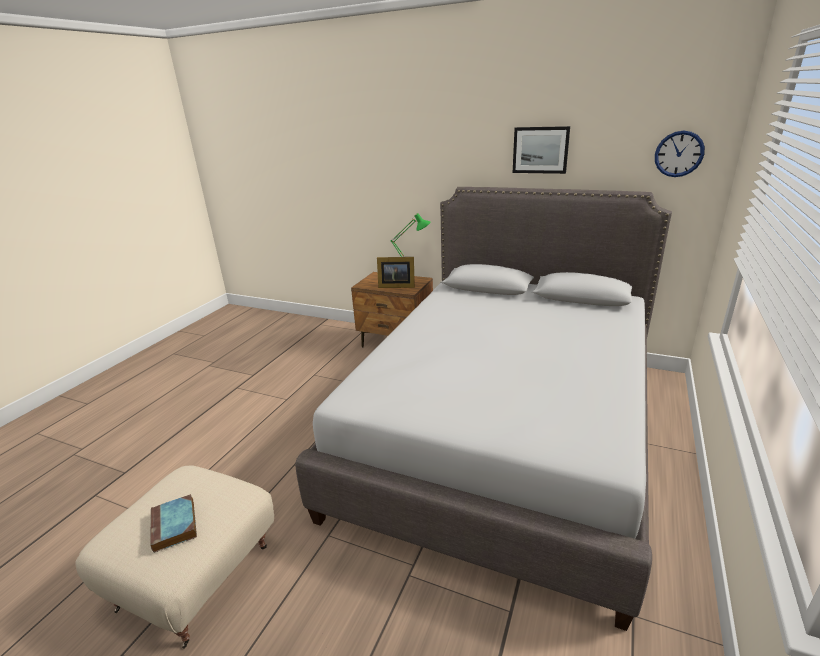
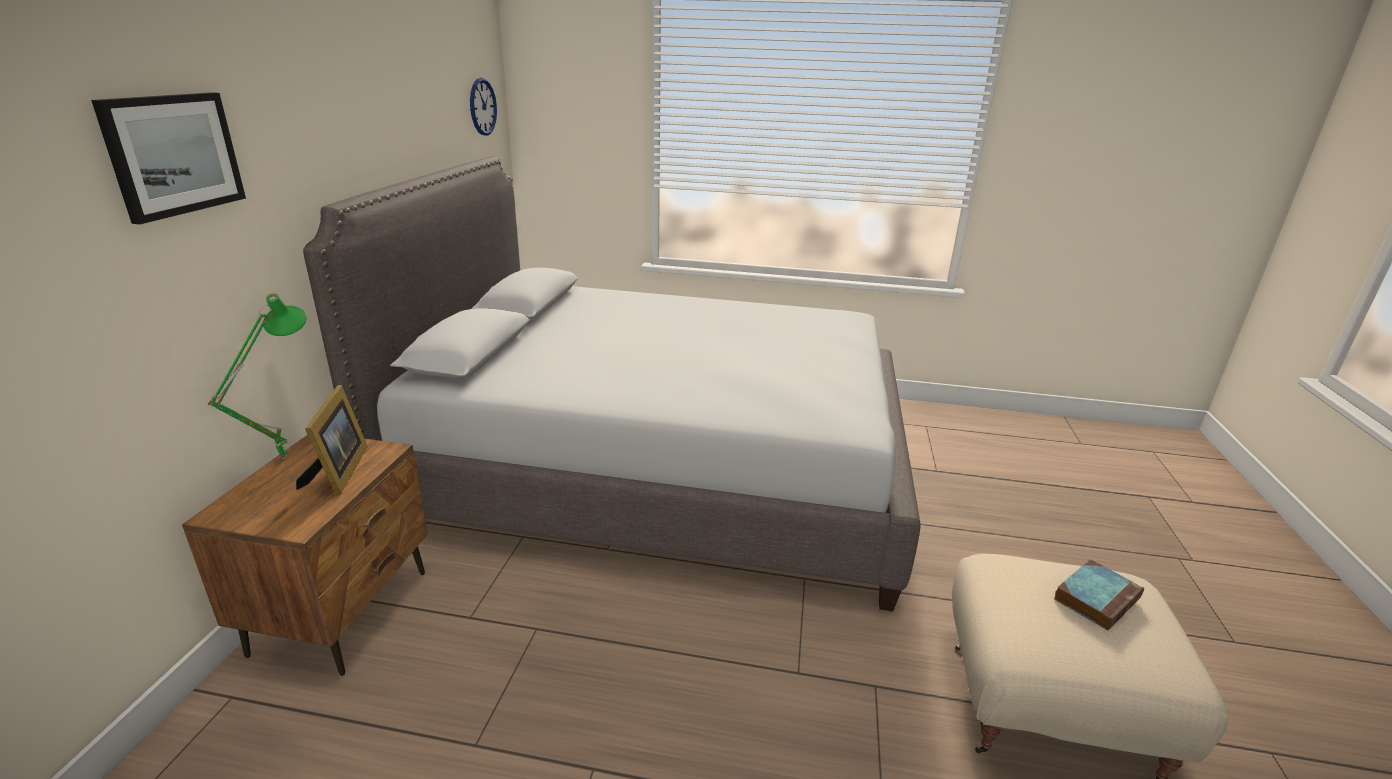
camera: 105 degrees left, 0 degrees up
picture [513,126,570,174] -> picture moved to [91,92,246,224]

